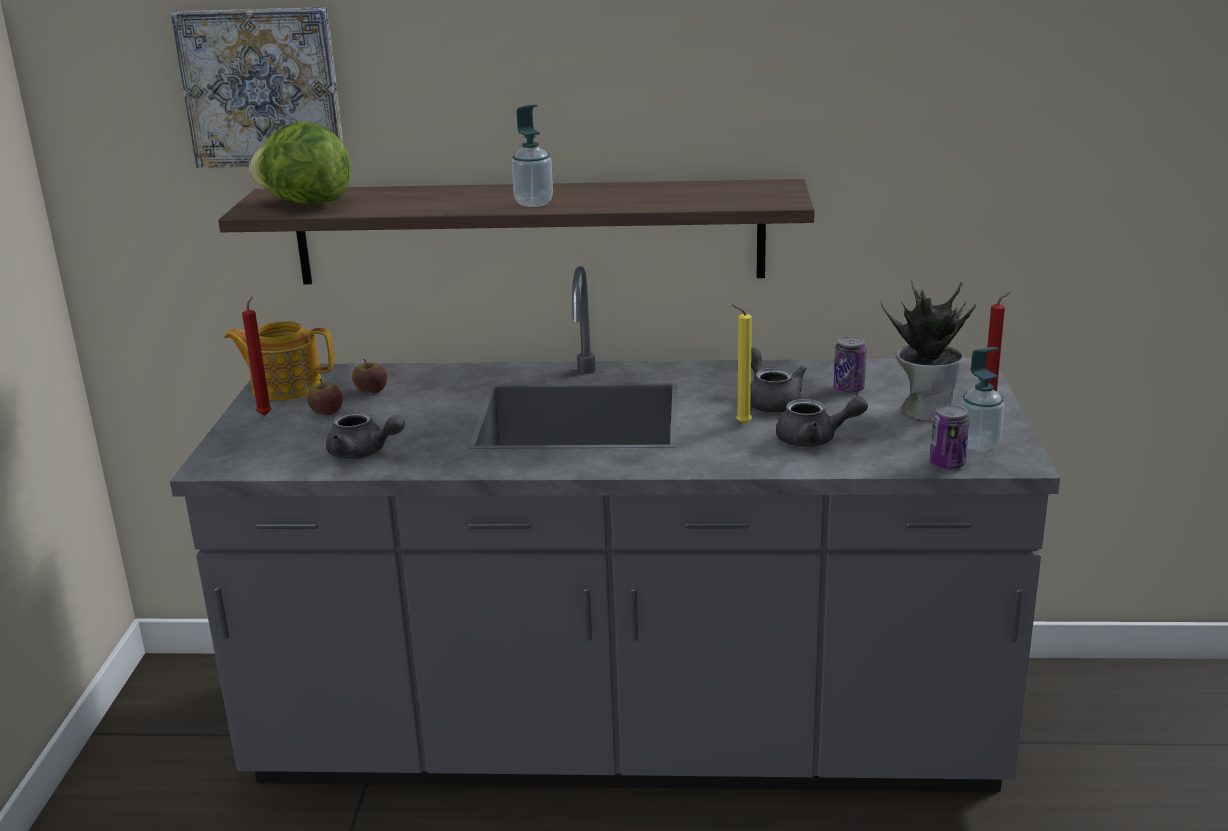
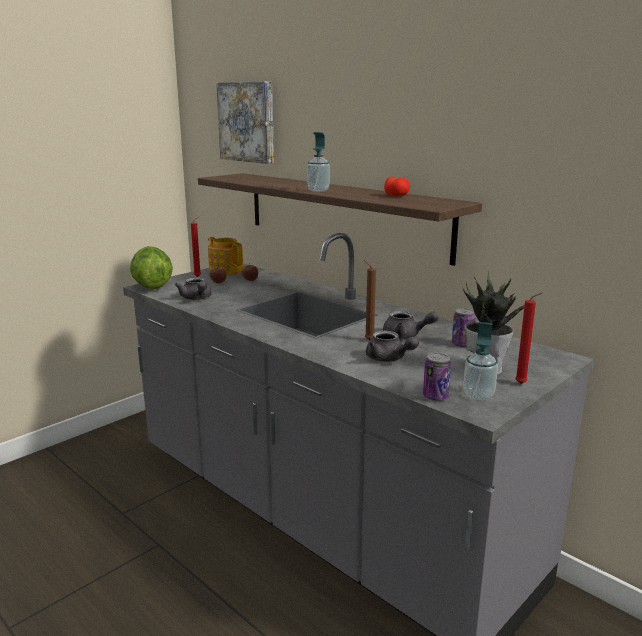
camera: 40 degrees right, 5 degrees down
lettuce [249,122,351,204] -> lettuce moved to [130,246,173,289]
yellow candle [732,305,752,424] -> brown candle [364,260,376,341]
grey teapot [751,348,807,413] -> grey teapot turned 90 degrees clockwise [383,311,439,339]
none -> tomato [384,176,410,197]

